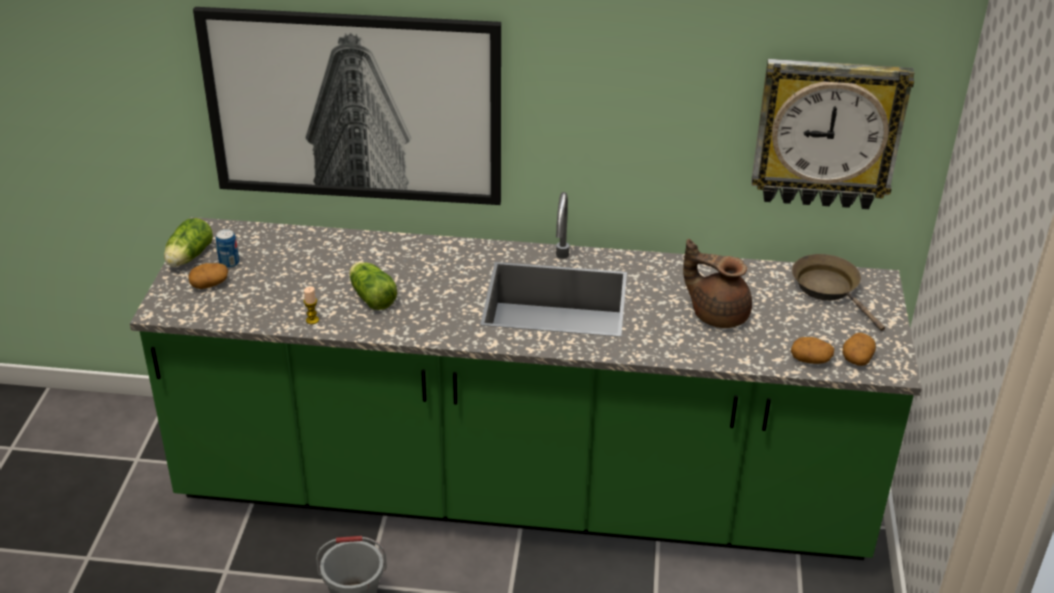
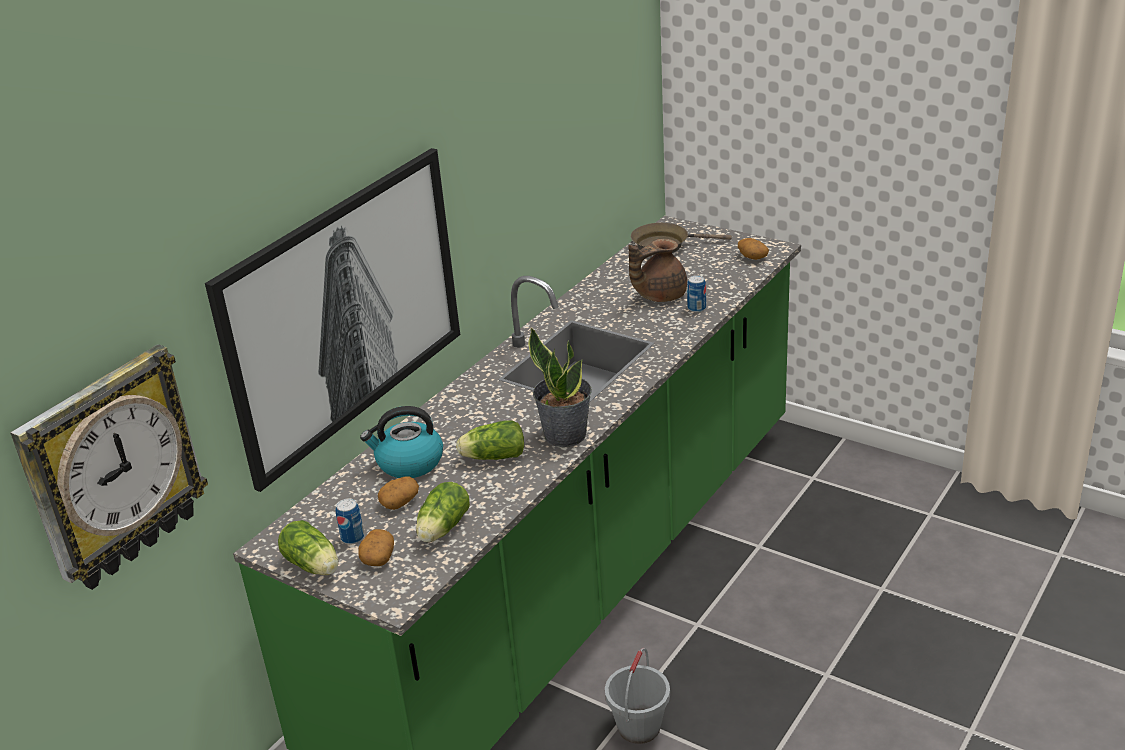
camera: 60 degrees left, 5 degrees down
candle [304,286,319,324] -> none
wall clock [751,59,914,209] -> wall clock moved to [10,344,208,590]
potato [791,337,834,364] -> potato moved to [378,476,419,510]
none -> kettle [360,406,443,478]
none -> lettuce [416,482,470,542]
none -> potted plant [528,328,592,447]
none -> can [687,275,706,312]

